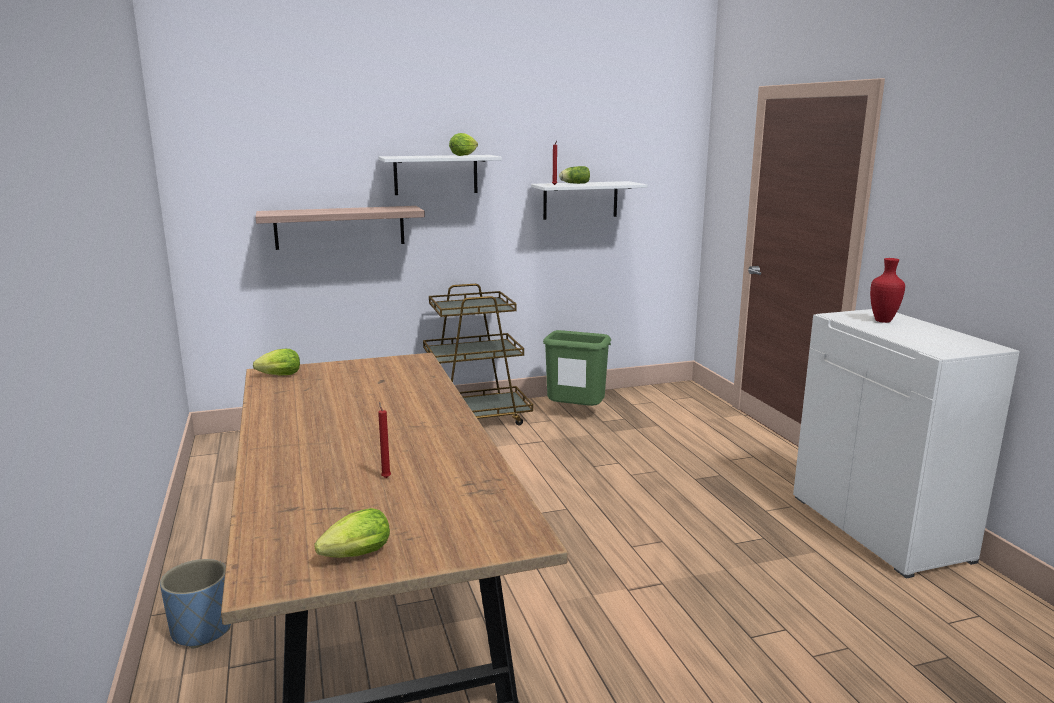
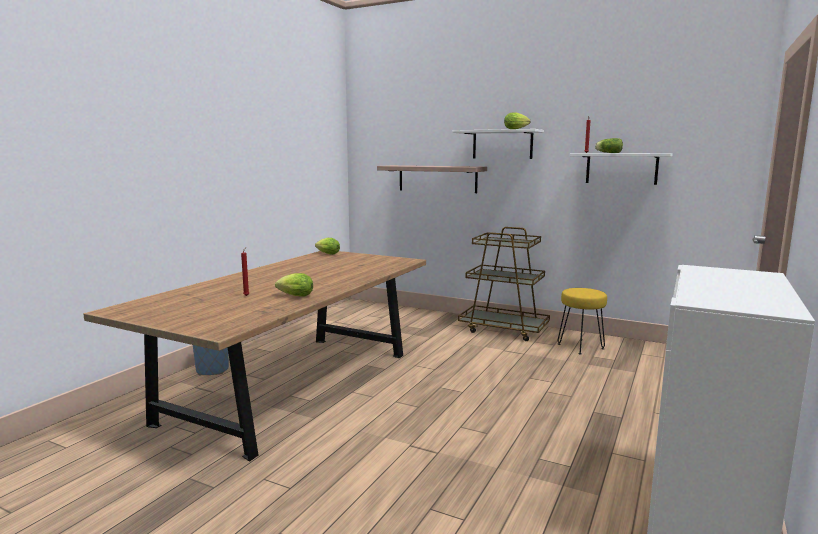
camera: 45 degrees right, 5 degrees down
lettuce [314,508,390,558] -> lettuce moved to [275,273,313,297]
green trash can [543,330,611,406] -> yellow stool [557,288,607,354]
red vase [870,258,905,323] -> none

